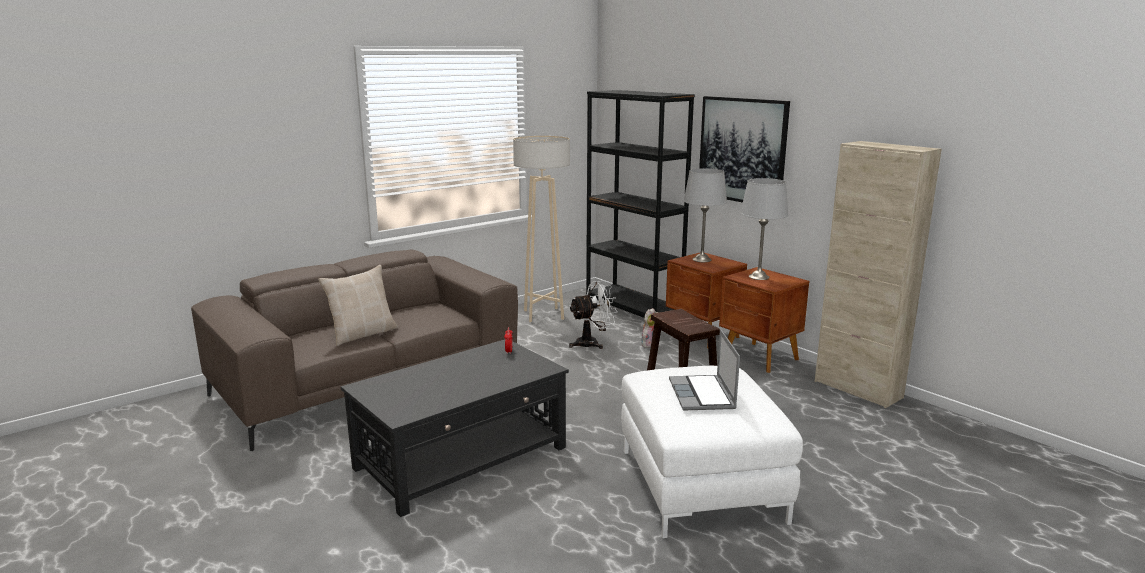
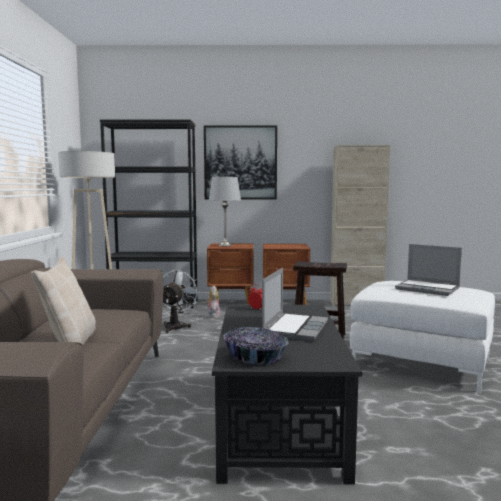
camera: 50 degrees left, 10 degrees down
grey table lamp [740,178,788,280] -> none
none -> bowl [224,327,289,365]
none -> laptop [262,268,328,341]

